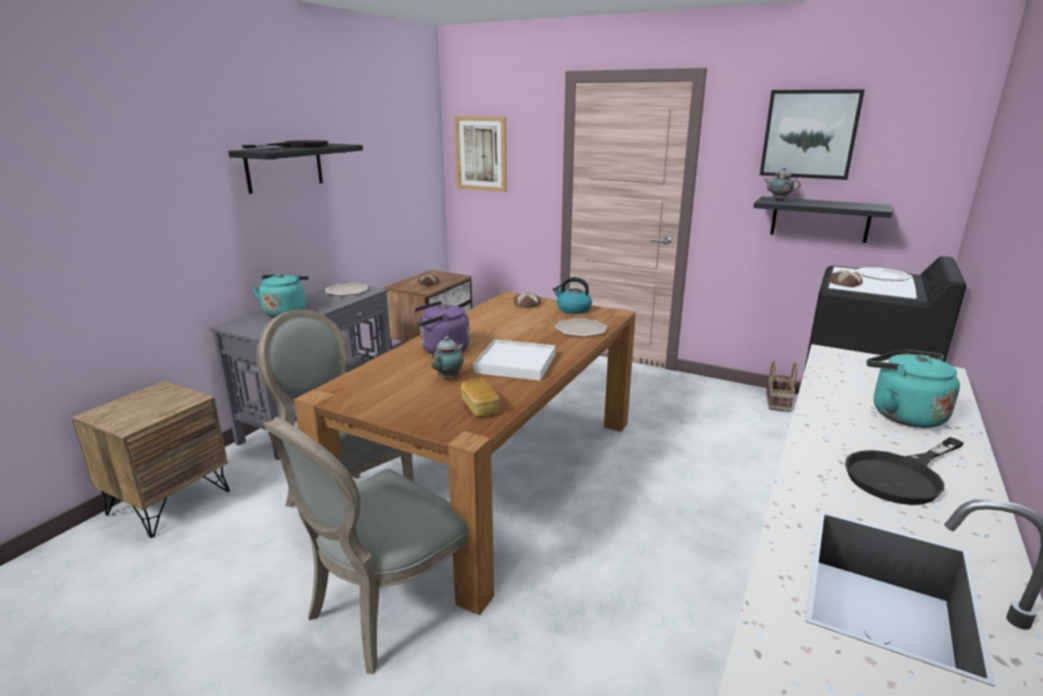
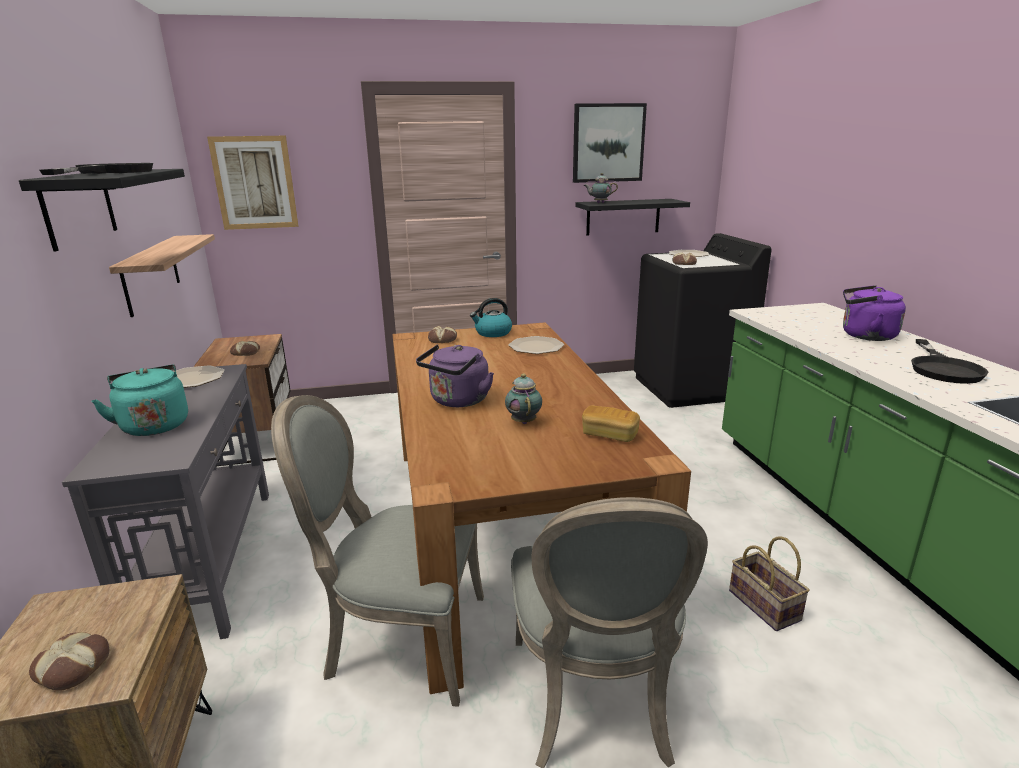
camera: 40 degrees left, 0 degrees up
white tray [473,339,556,381] -> none
basket [766,361,797,412] -> basket moved to [729,536,810,631]
turquoise kettle [867,350,960,428] -> purple kettle [843,285,906,341]
none -> bread [29,632,109,691]
none -> shelf [109,234,215,317]

